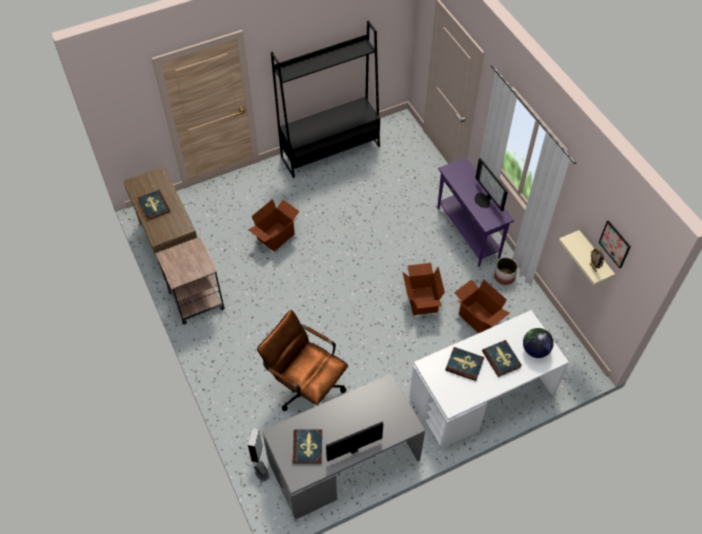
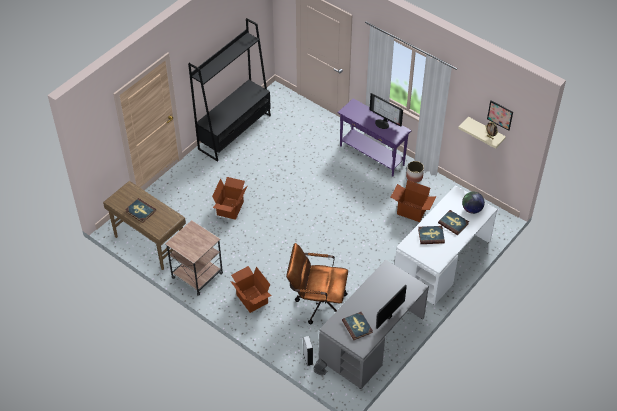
camera: 25 degrees left, 5 degrees down
cardboard box [403,263,445,315] -> cardboard box moved to [230,266,272,313]

